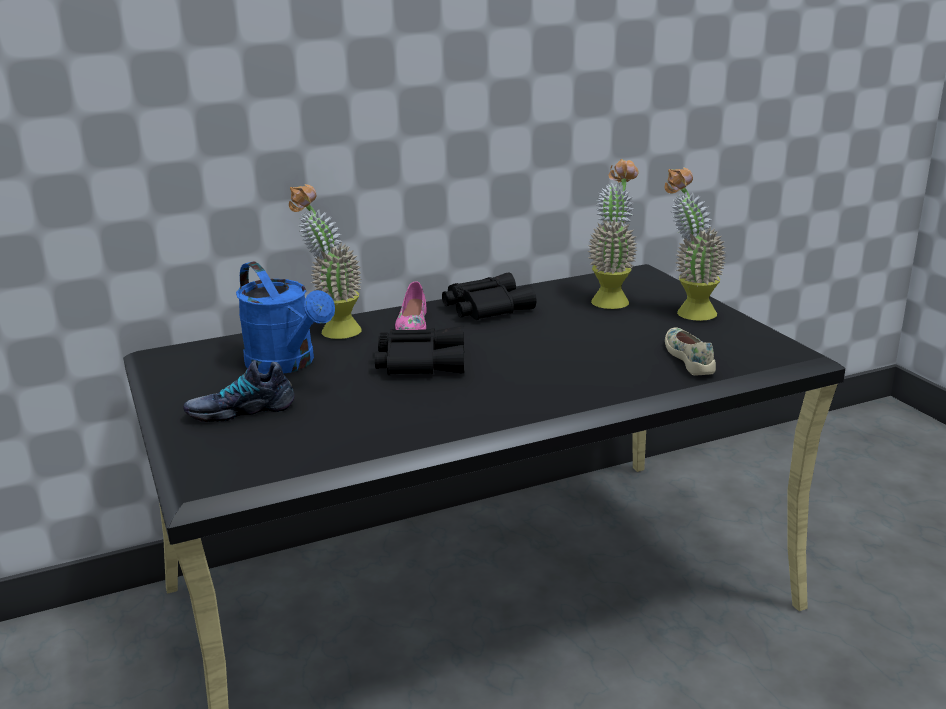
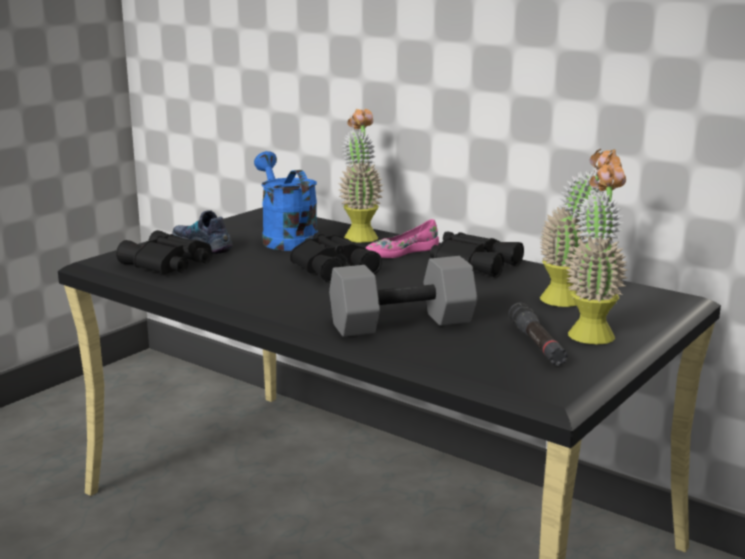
camera: 60 degrees right, 5 degrees down
blue watering can [236,262,335,374] -> blue watering can turned 135 degrees clockwise [254,151,318,251]
beige shoe [665,327,716,376] -> none
none -> black binoculars [116,230,212,274]
none -> grey dumbbell [329,256,477,337]
none -> black flashlight [509,302,568,366]

